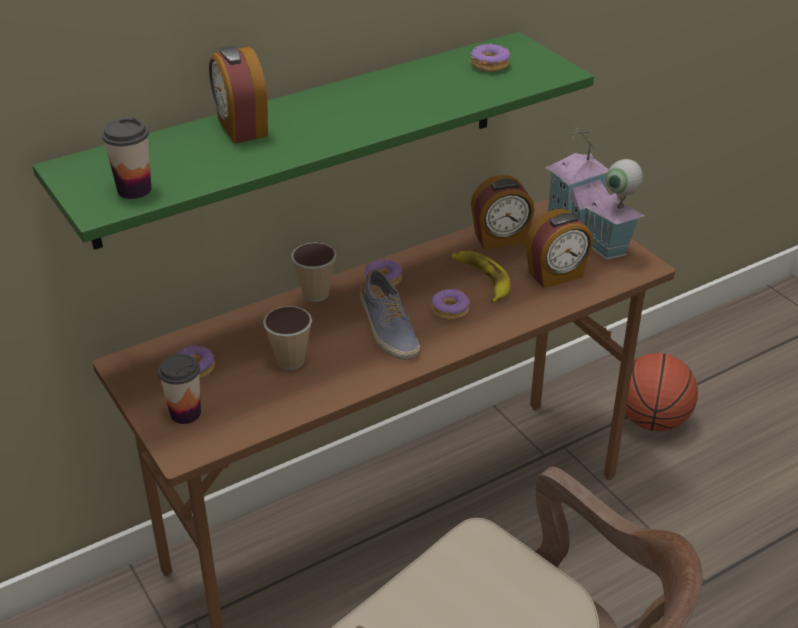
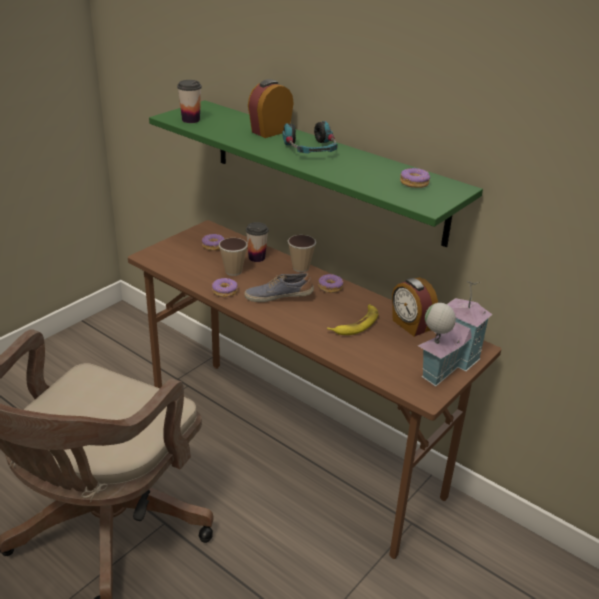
camera: 70 degrees right, 5 degrees down
cup [158,354,201,424] -> cup moved to [246,222,268,262]
shoe [360,269,420,360] -> shoe turned 45 degrees clockwise [245,273,314,302]
donut [431,289,470,320] -> donut moved to [212,278,238,297]
alarm clock [525,209,593,288] -> none
basketball [625,353,698,431] -> none
none -> headphones [282,121,338,154]

